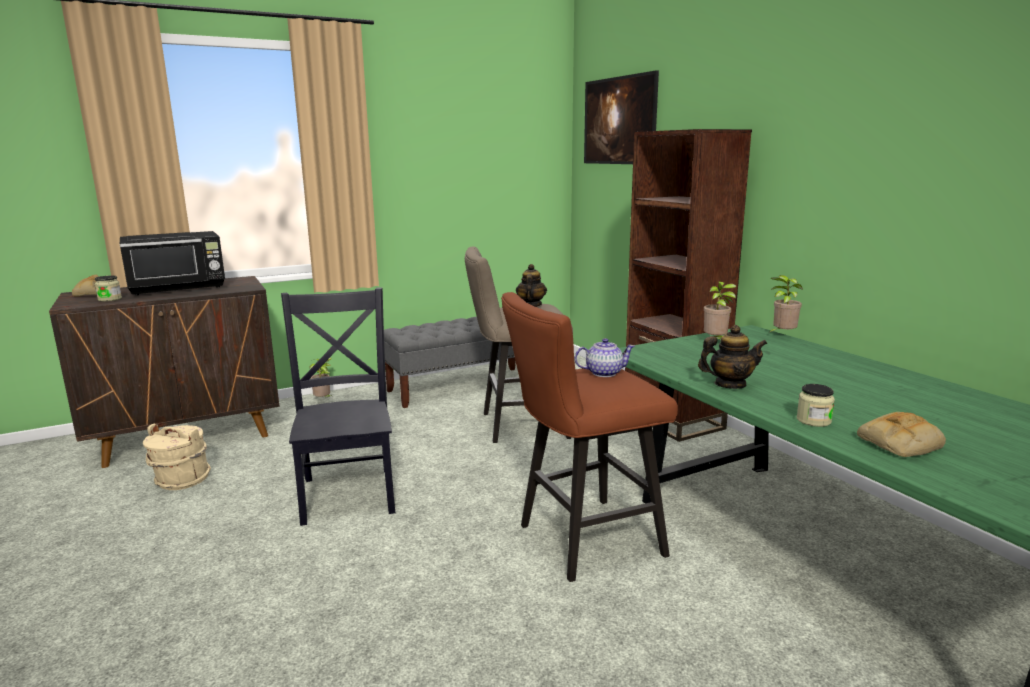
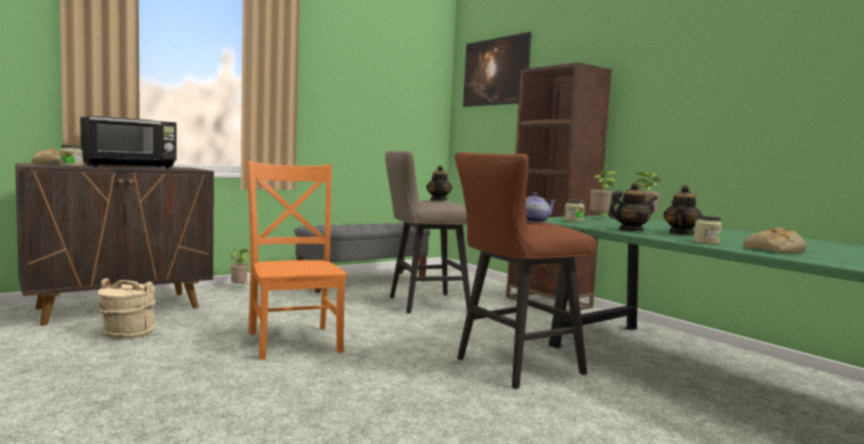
camera: 10 degrees left, 10 degrees down
black chair [281,288,395,526] -> orange chair [246,161,348,360]
none -> jar [564,200,585,222]
none -> teapot [663,185,703,234]

